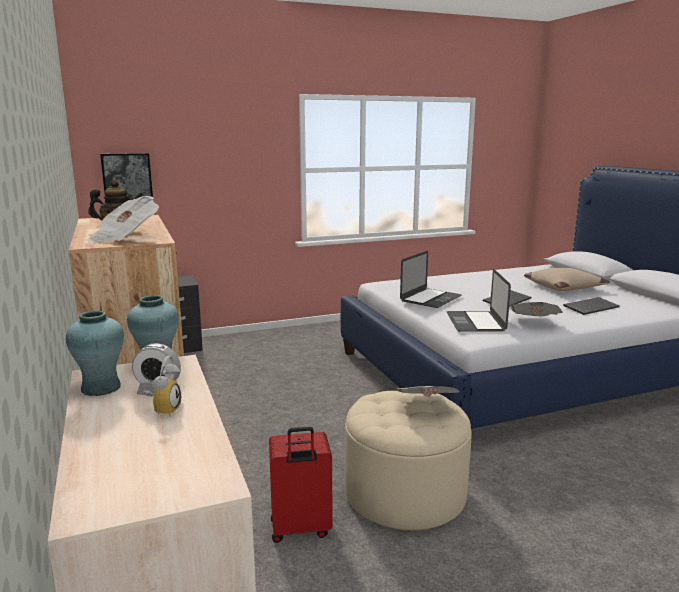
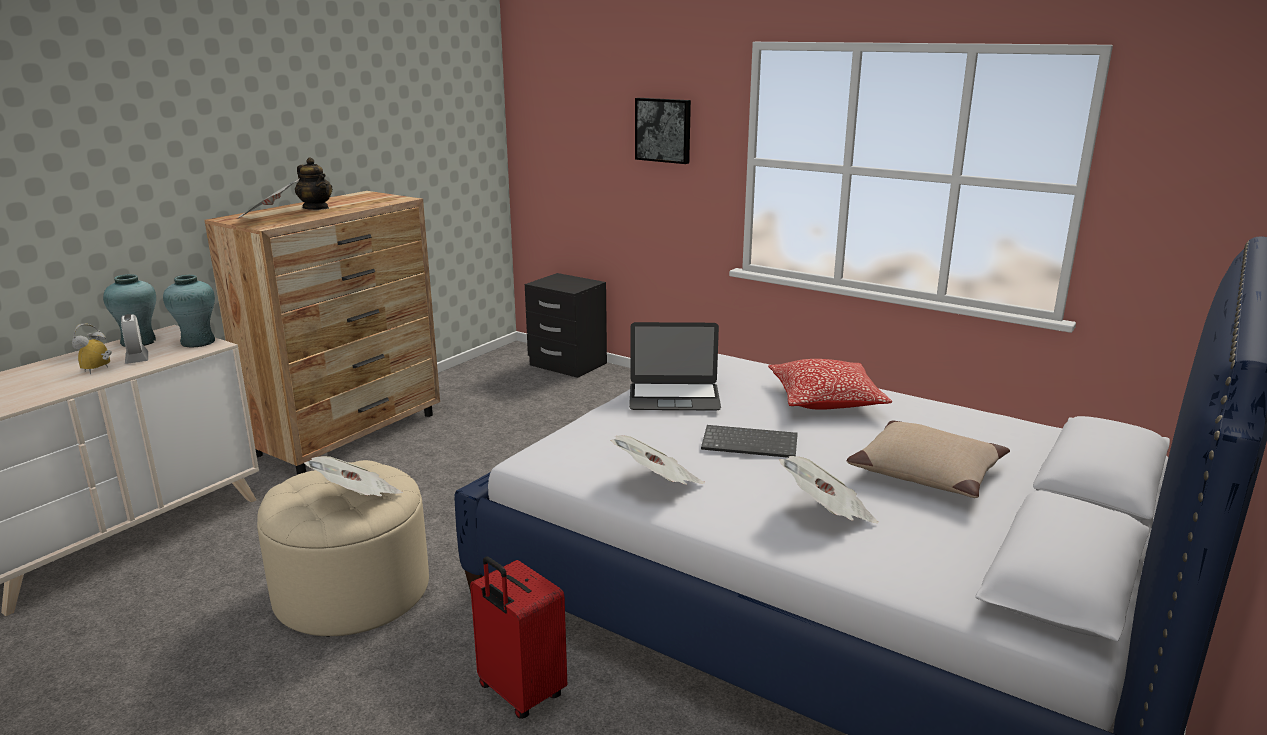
camera: 55 degrees right, 5 degrees up
picture [100,153,153,200] -> picture moved to [635,98,691,164]
alarm clock [143,356,181,417] -> alarm clock turned 135 degrees clockwise [72,324,112,374]
red suitcase [269,427,332,543] -> red suitcase moved to [470,556,567,719]
laptop [447,269,511,332] -> none
keyboard [563,297,620,315] -> newspaper [779,456,879,523]
none -> pillow [768,359,892,410]

